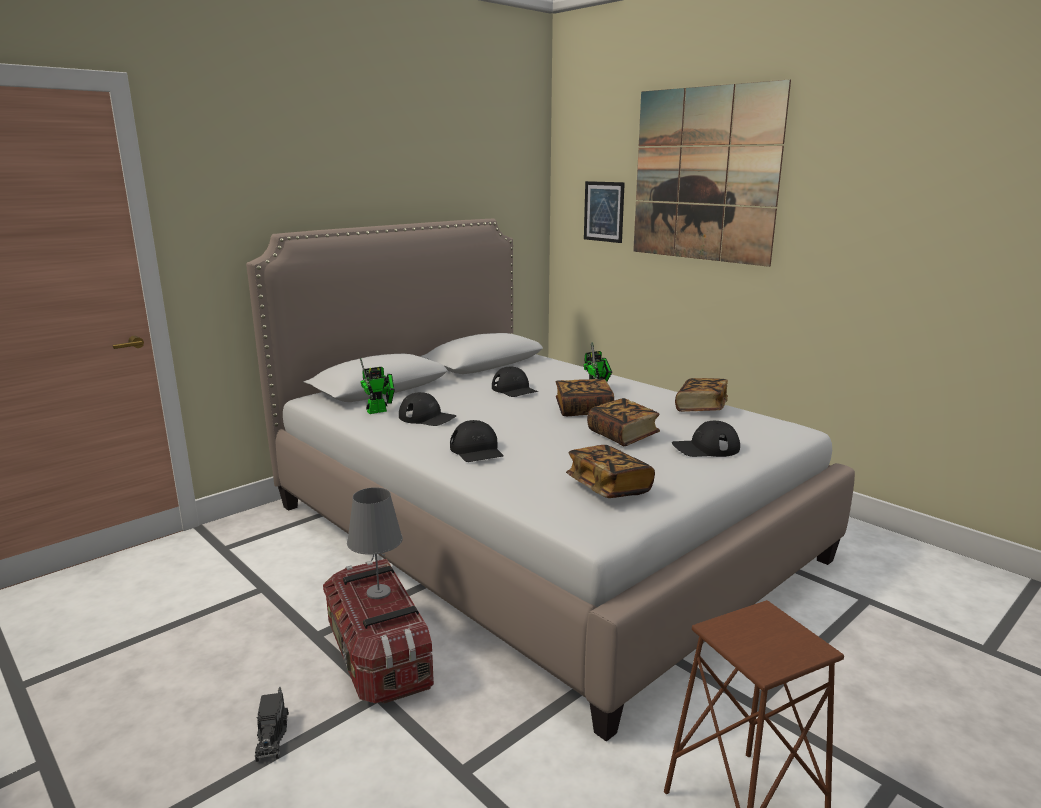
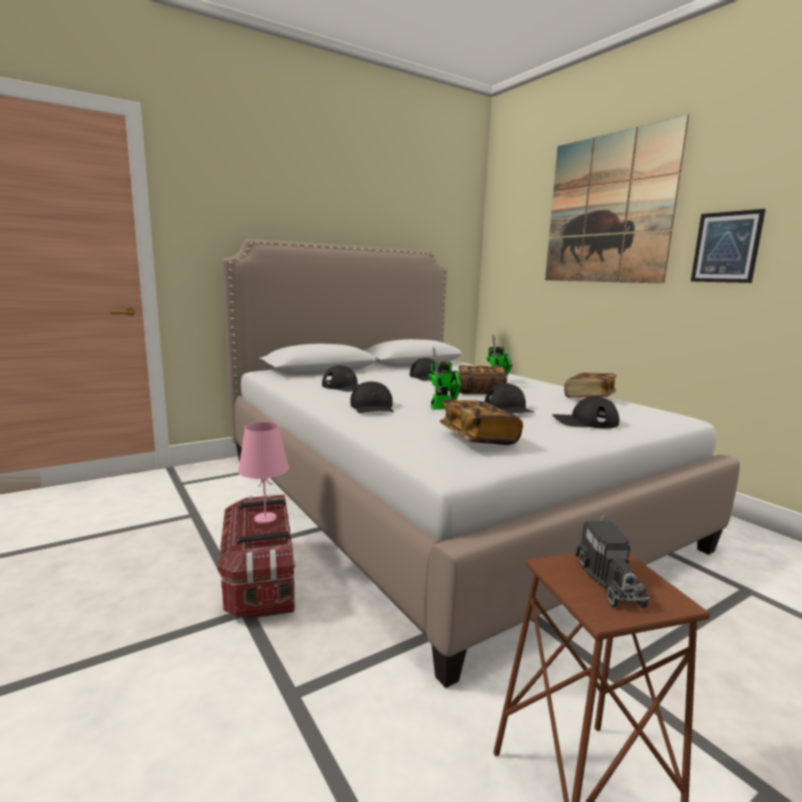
camera: 10 degrees right, 5 degrees down
toy truck [255,687,289,762] -> toy truck moved to [576,515,649,608]
grey table lamp [347,487,403,599] -> pink table lamp [238,422,289,524]
toy robot [360,358,395,414] -> toy robot moved to [428,347,462,410]
picture [584,181,625,243] -> picture moved to [691,209,766,283]
book [587,398,660,446] -> black cap [484,383,535,414]

